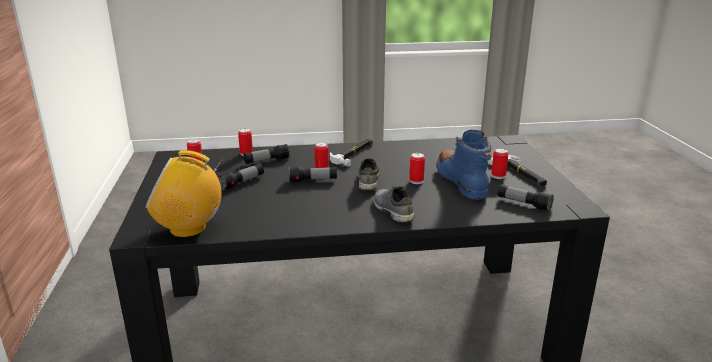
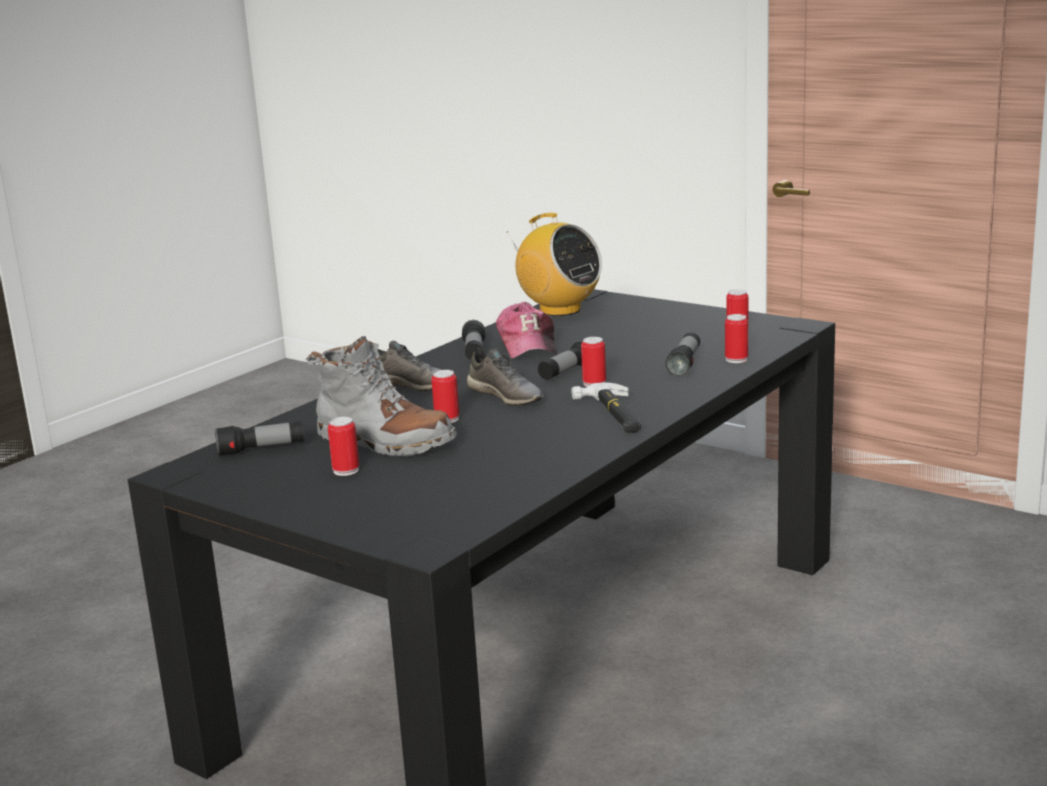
camera: 135 degrees right, 5 degrees down
radio [146,150,223,238] -> radio turned 90 degrees clockwise [507,213,602,316]
flashlight [217,164,264,191] -> flashlight moved to [462,320,485,360]
blue boot [436,130,492,200] -> grey boot [306,336,457,457]
hammer [489,155,547,186] -> none
none -> cap [496,302,557,359]

